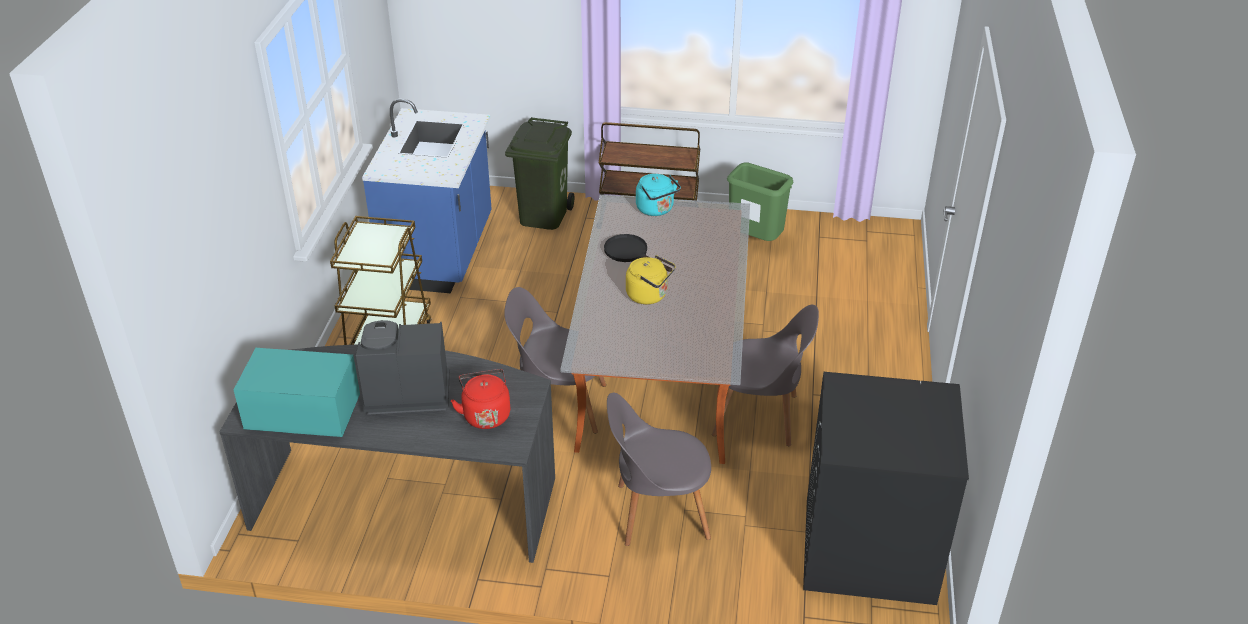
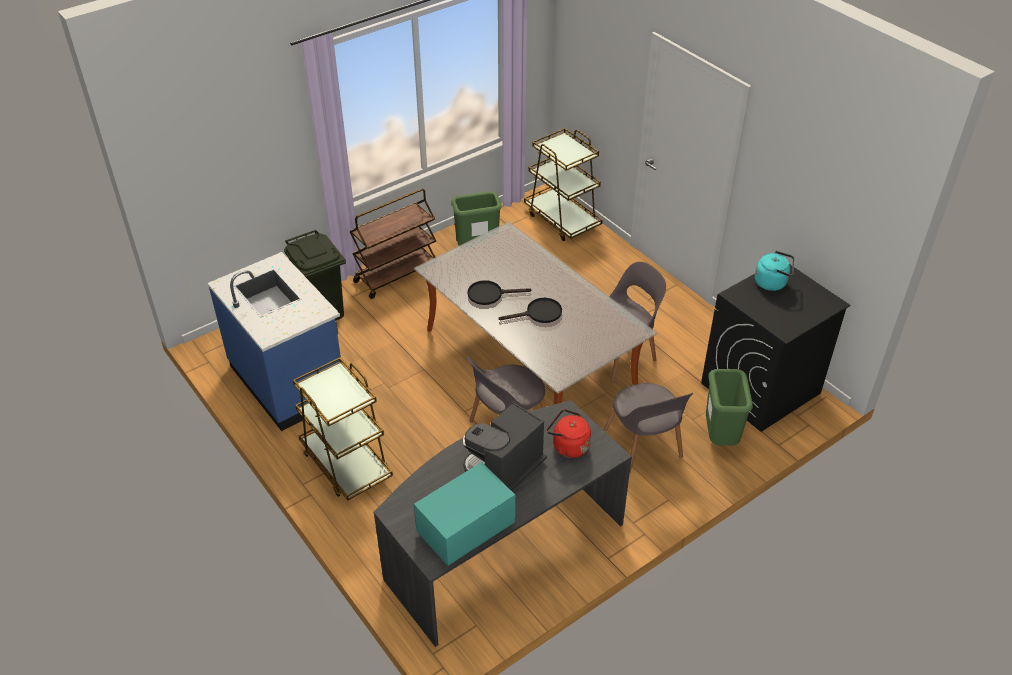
camera: 45 degrees left, 5 degrees up
grey chair [607,393,711,546] -> grey chair turned 60 degrees counterclockwise [604,383,693,473]
yellow kettle [626,255,676,304] -> black frying pan [498,298,562,323]
turquoise kettle [636,174,681,216] -> turquoise kettle moved to [755,251,794,291]
none -> brown cart [524,128,602,241]
none -> green trash can [706,369,753,446]

